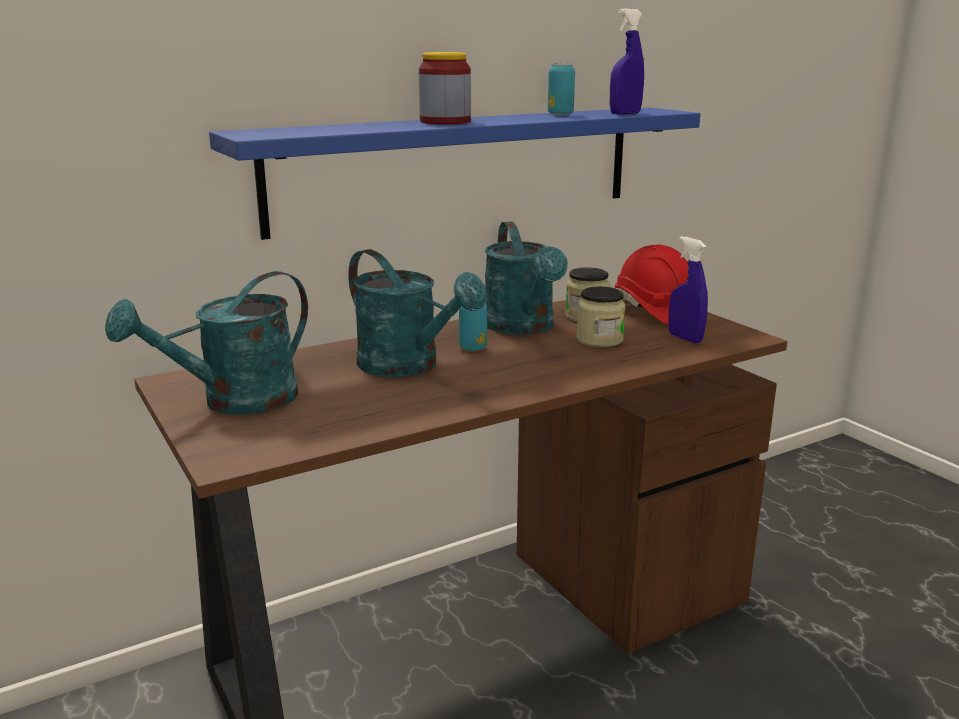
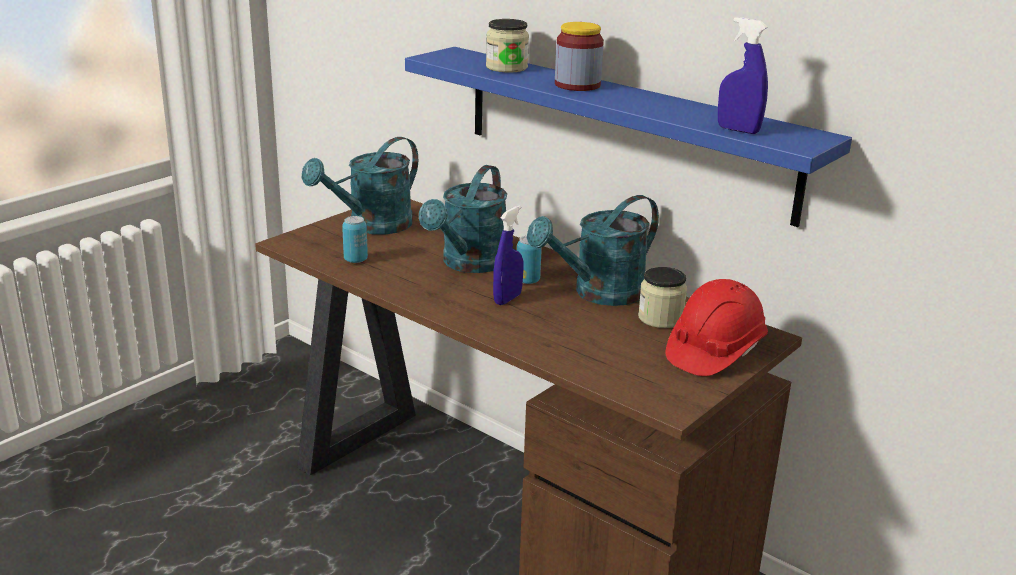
camera: 70 degrees right, 5 degrees up
turquoise watering can [105,271,308,414] -> turquoise watering can turned 75 degrees counterclockwise [302,137,418,235]
can [548,63,575,115] -> can moved to [342,216,368,263]
jar [576,287,626,347] -> jar moved to [486,19,529,73]
blue spray bottle [668,236,708,343] -> blue spray bottle moved to [493,205,523,305]

